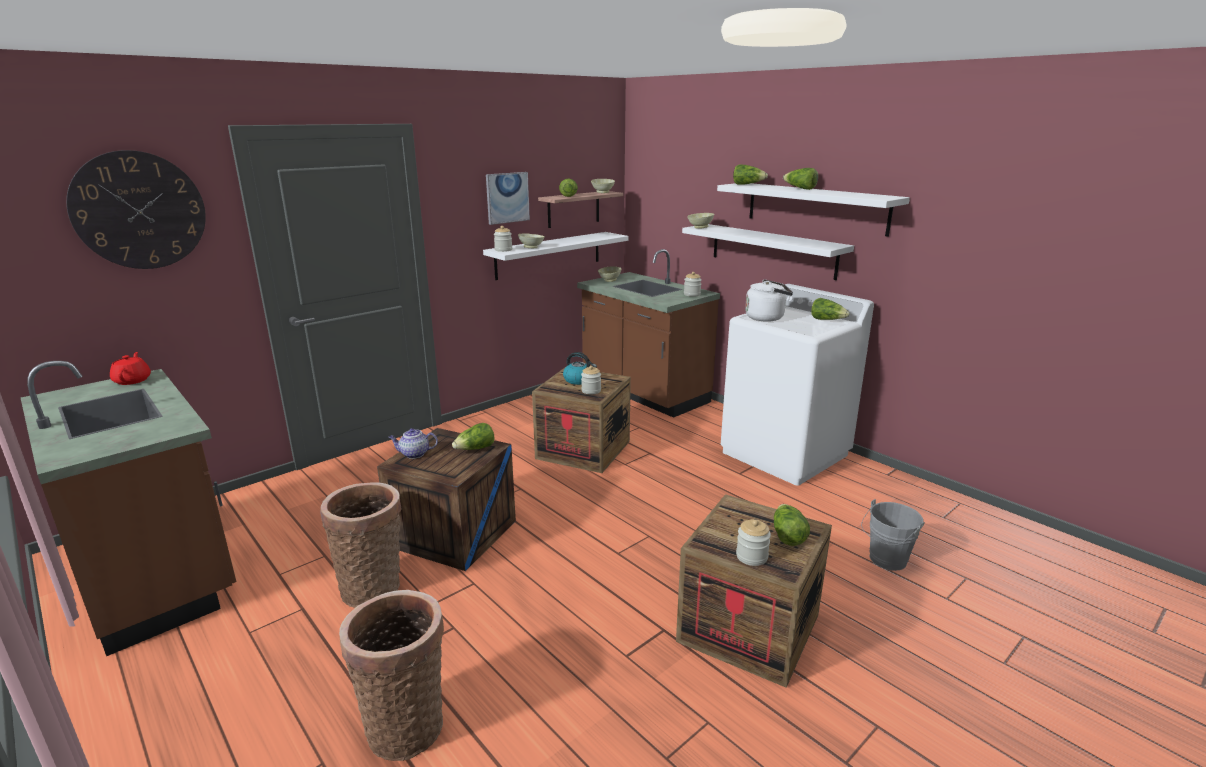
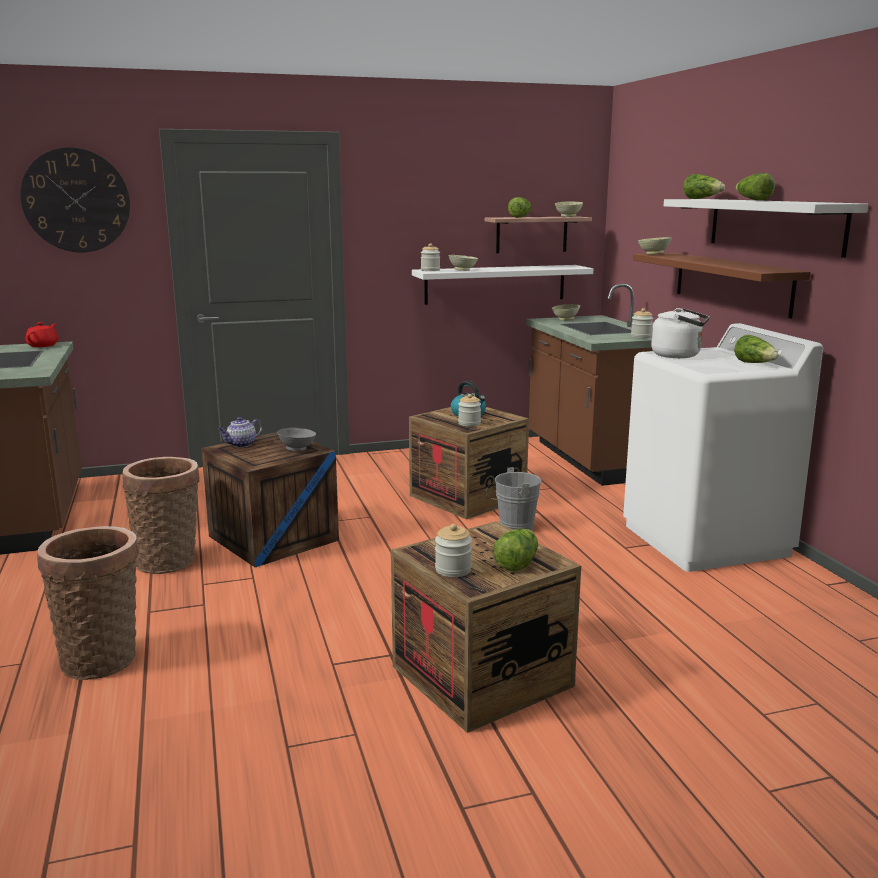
camera: 25 degrees right, 5 degrees down
teapot [389,428,438,459] -> teapot turned 60 degrees counterclockwise [218,417,263,447]
lettuce [452,423,494,450] -> grey bowl [277,428,316,452]
picture [486,172,530,225] -> none
white shelf [682,224,854,280] -> brown shelf [633,253,811,319]
grey bucket [861,499,925,571] -> grey bucket moved to [486,467,542,530]

